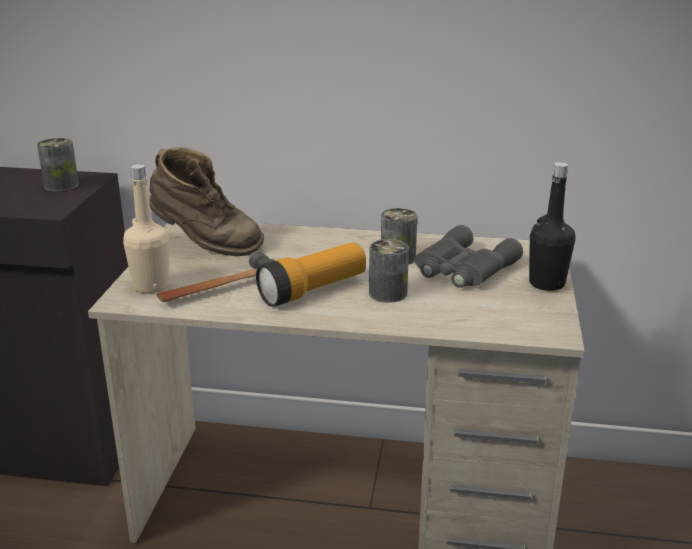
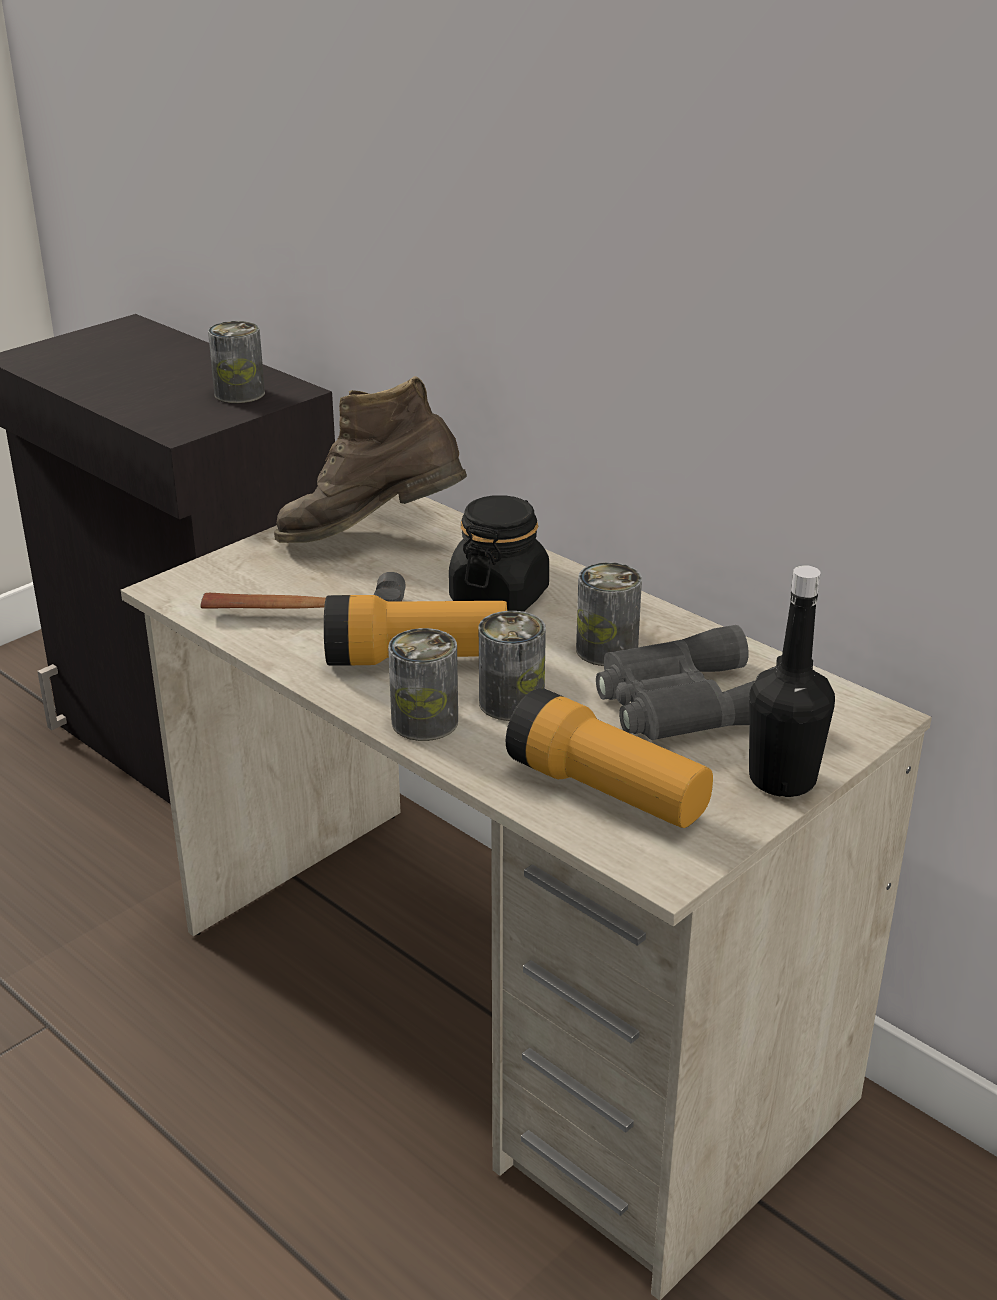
camera: 35 degrees right, 5 degrees up
beige bottle [123,164,169,294] -> none
brown boot [149,147,264,256] -> brown boot turned 120 degrees clockwise [274,376,467,543]
none -> can [388,628,458,741]
none -> black jar [449,495,549,612]
none -> flashlight [506,688,713,828]

